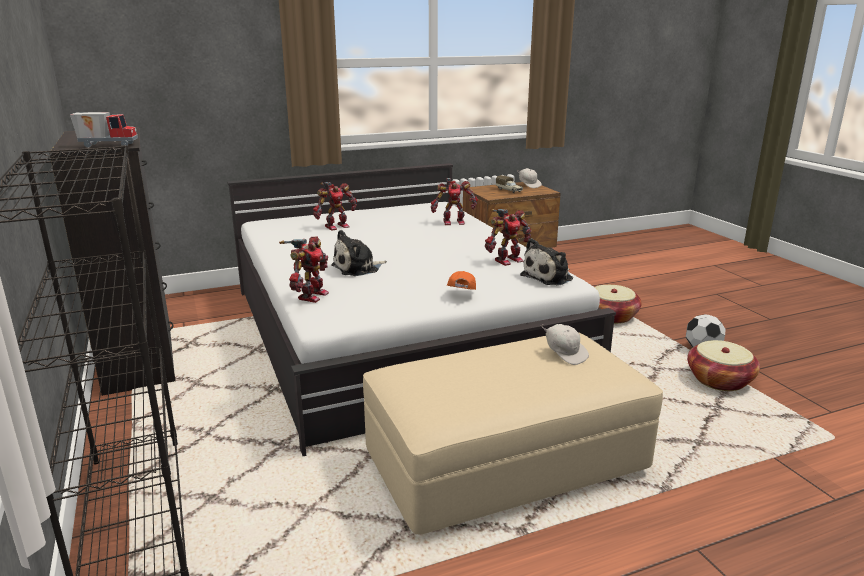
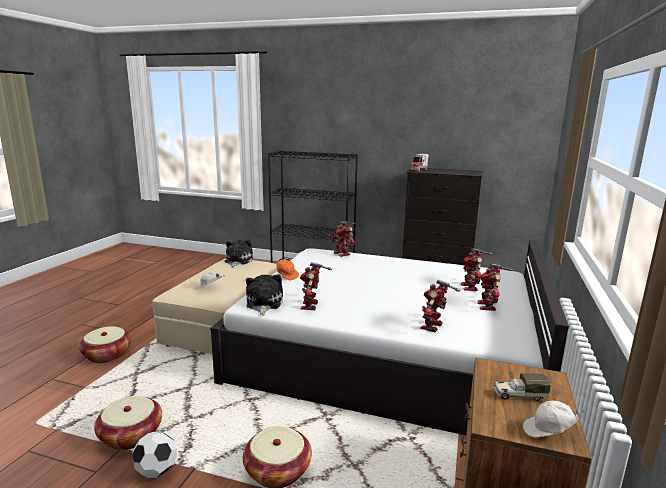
camera: 130 degrees right, 5 degrees down
plush toy [331,230,387,276] -> plush toy moved to [224,240,253,268]
none -> basket [79,326,131,363]
none -> toy robot [477,263,513,311]

